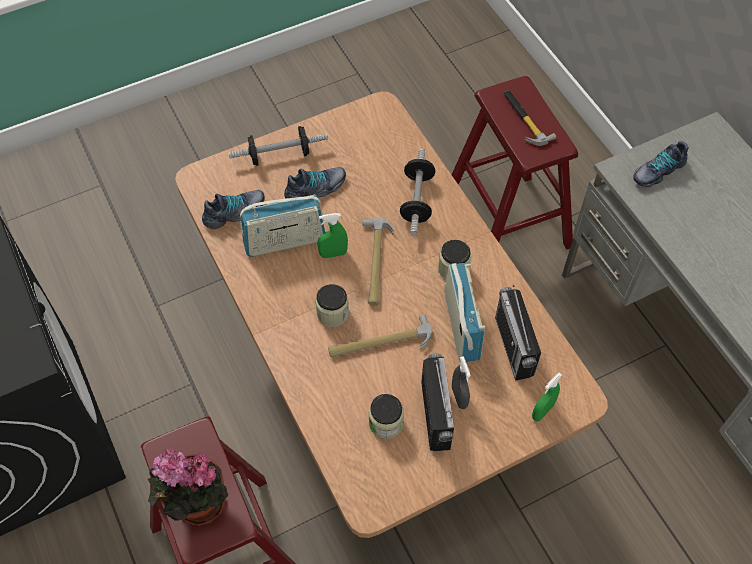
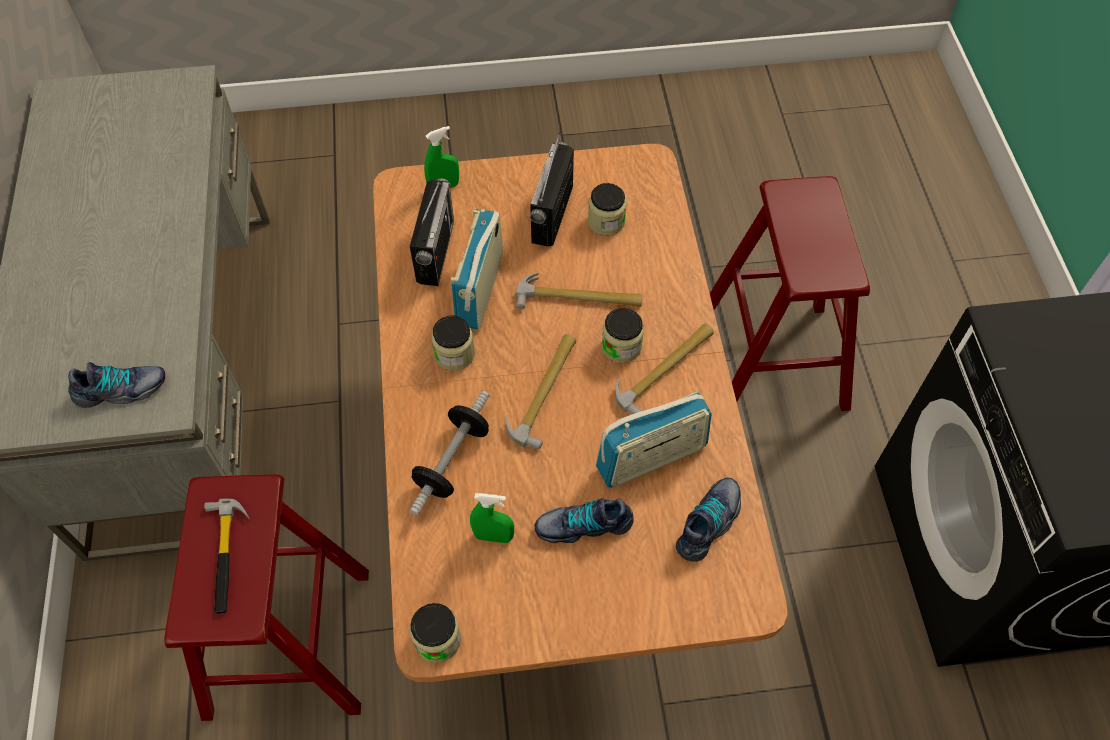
camera: 160 degrees left, 0 degrees up
potted plant [148,448,228,526] -> none
shoe [202,190,265,229] -> shoe turned 135 degrees clockwise [676,478,741,562]
dumbbell [229,126,328,166] -> none
radio [240,195,325,257] -> radio turned 150 degrees clockwise [596,392,712,488]
green spray bottle [317,213,348,258] -> green spray bottle moved to [470,493,514,543]
grey spray bottle [452,356,471,409] -> none
none -> jar [410,603,461,663]
none -> hammer [615,324,714,414]

